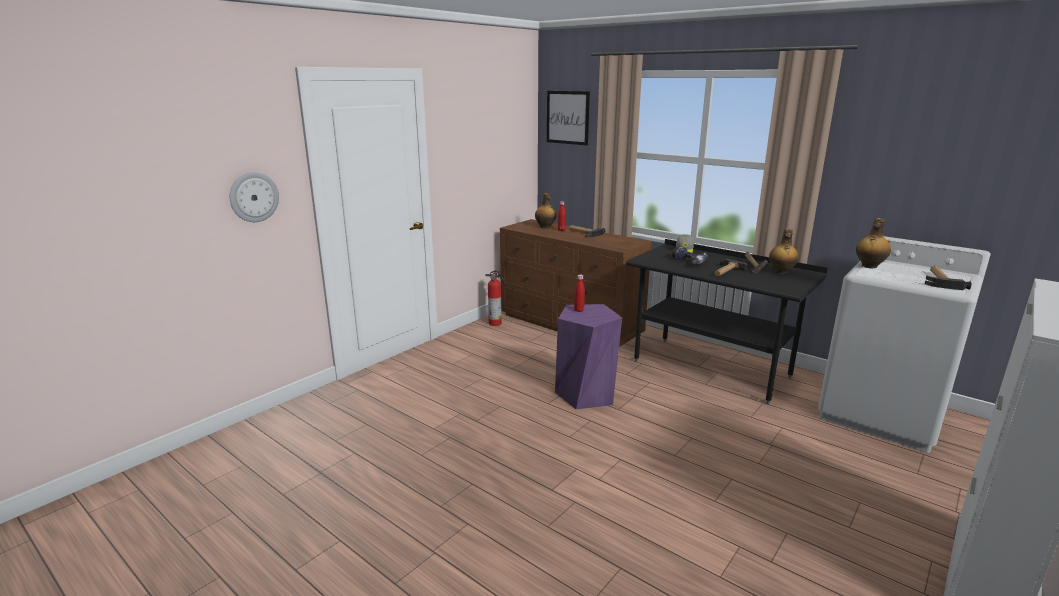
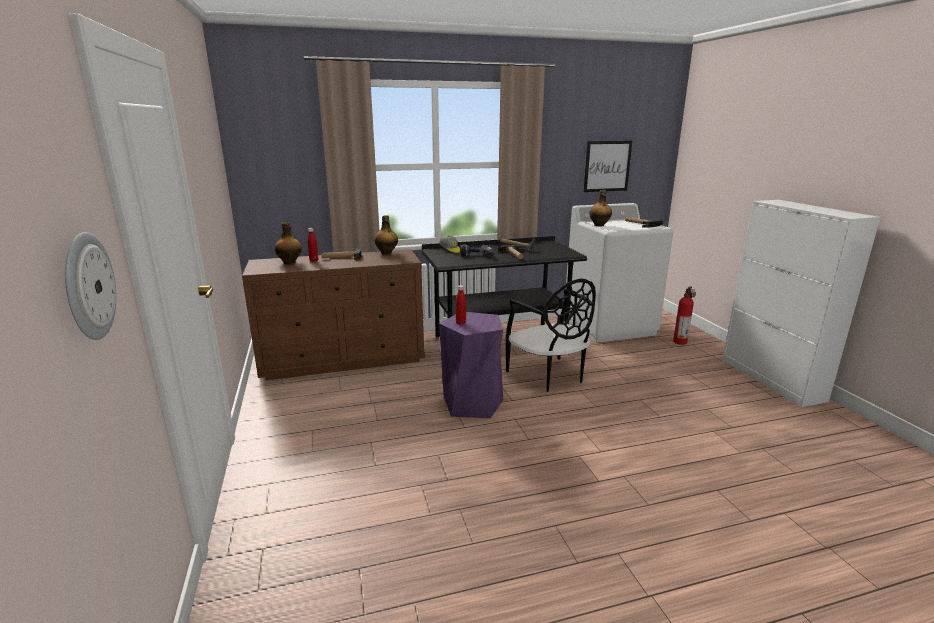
camera: 55 degrees left, 0 degrees up
fire extinguisher [486,270,505,326] -> fire extinguisher moved to [673,286,696,345]
picture [547,91,590,145] -> picture moved to [584,141,632,192]
bottle [769,229,799,274] -> bottle moved to [374,215,398,254]
none -> black chair [506,278,596,392]

